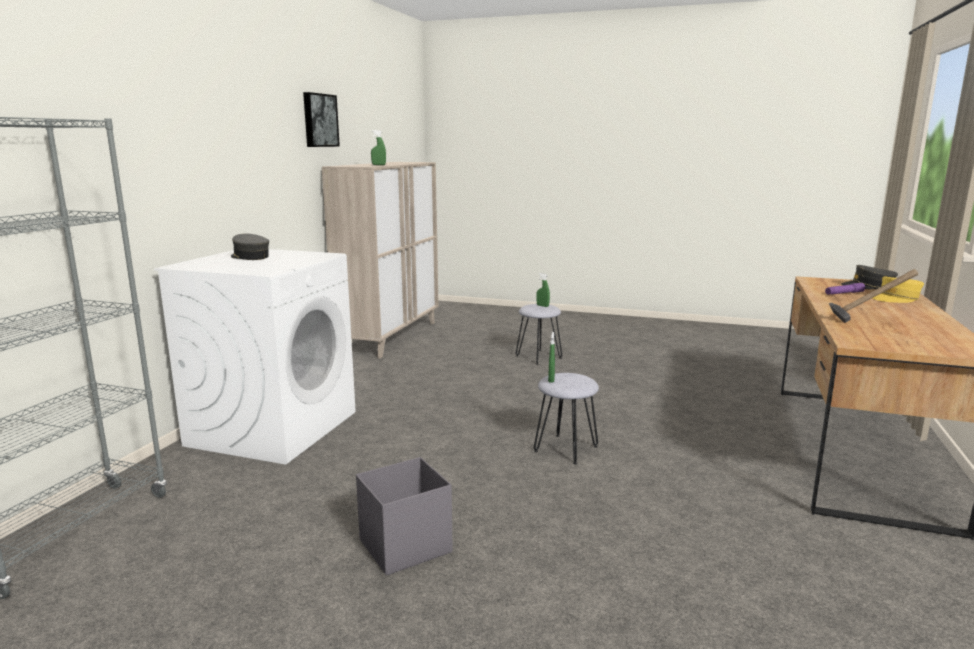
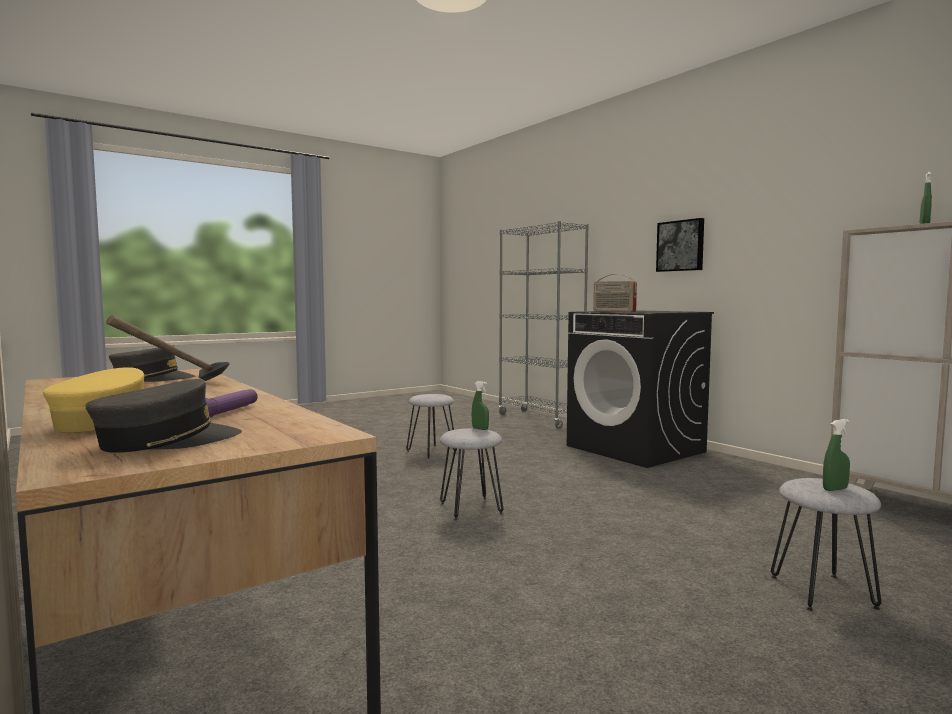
camera: 125 degrees right, 10 degrees down
white washing machine [154,249,356,465] -> black washing machine [567,310,714,468]
grey cap [231,234,269,260] -> grey cap moved to [109,345,196,382]
picture [303,92,340,147] -> picture moved to [656,218,704,272]
grey storage box [356,457,453,576] -> grey stool [406,394,457,459]
none -> radio [593,274,637,312]

